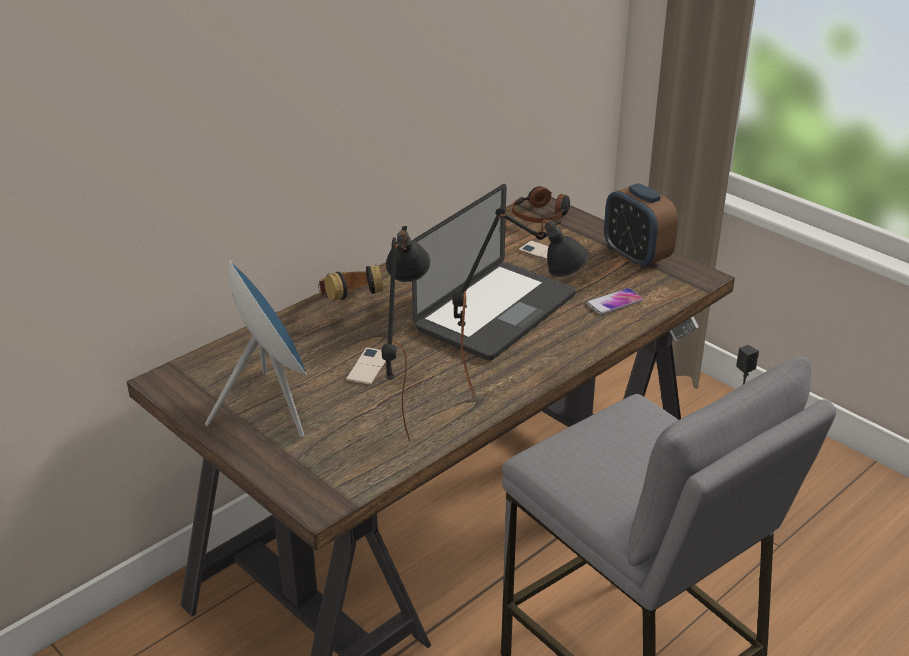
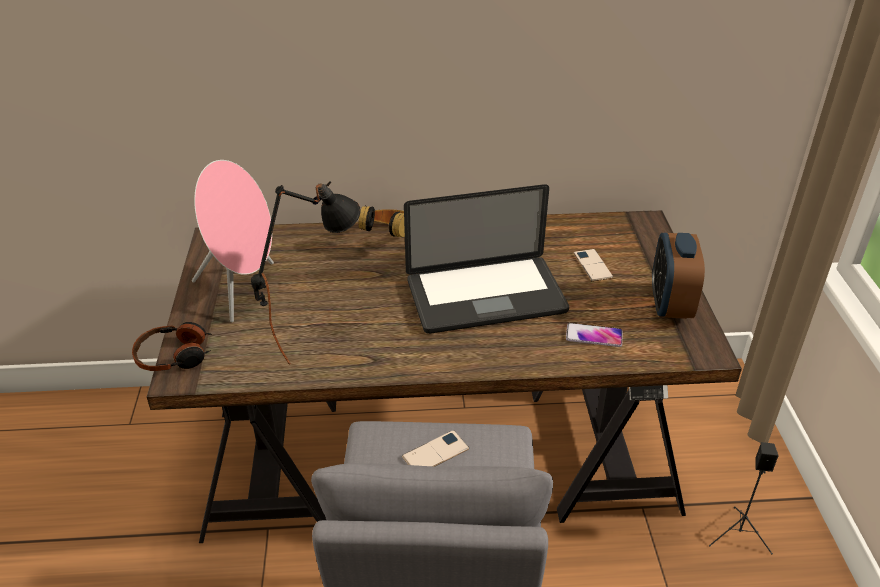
camera: 40 degrees right, 5 degrees up
blue speaker [205,260,307,438] -> pink speaker [192,160,274,322]
phone [345,347,386,385] -> phone moved to [402,430,469,466]
black table lamp [452,208,590,399] -> none
headphones [512,186,570,223] -> headphones moved to [132,322,212,371]

